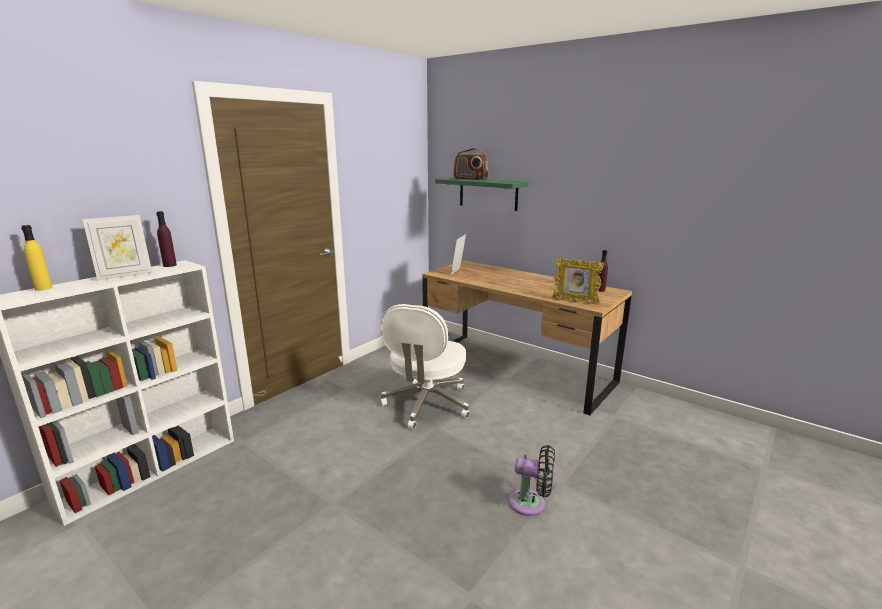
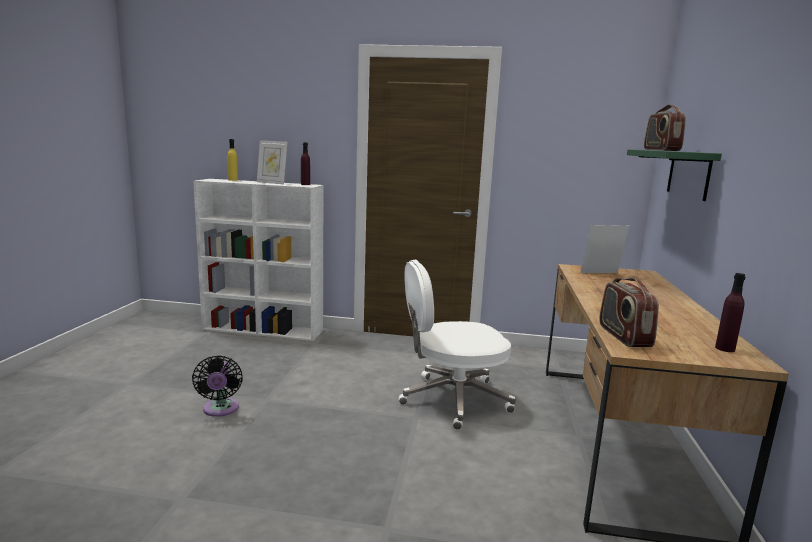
camera: 60 degrees right, 5 degrees down
black fan [509,445,555,516] -> black fan moved to [192,355,243,417]
picture frame [552,258,604,304] -> radio [599,278,659,347]

